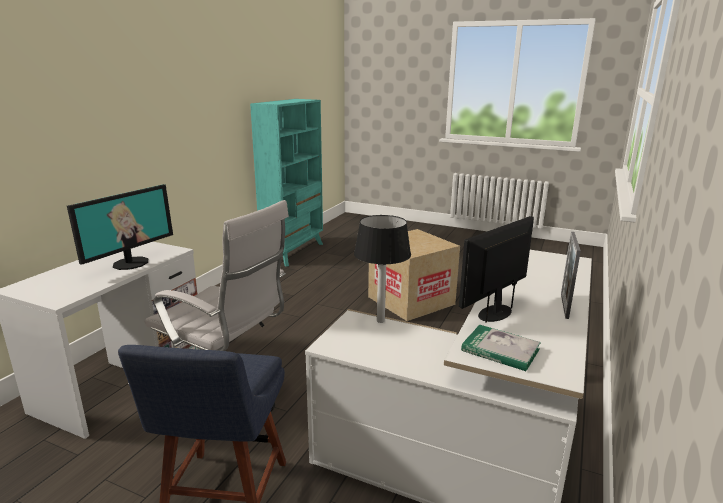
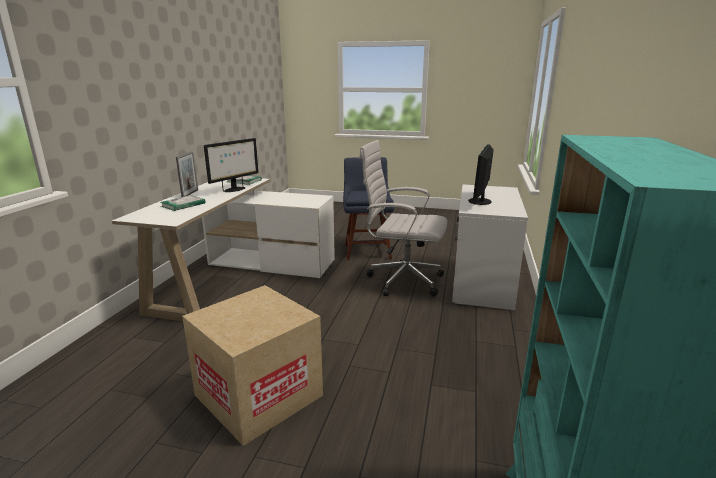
camera: 170 degrees right, 0 degrees up
table lamp [354,215,411,323] -> none
none -> book [160,195,205,211]

